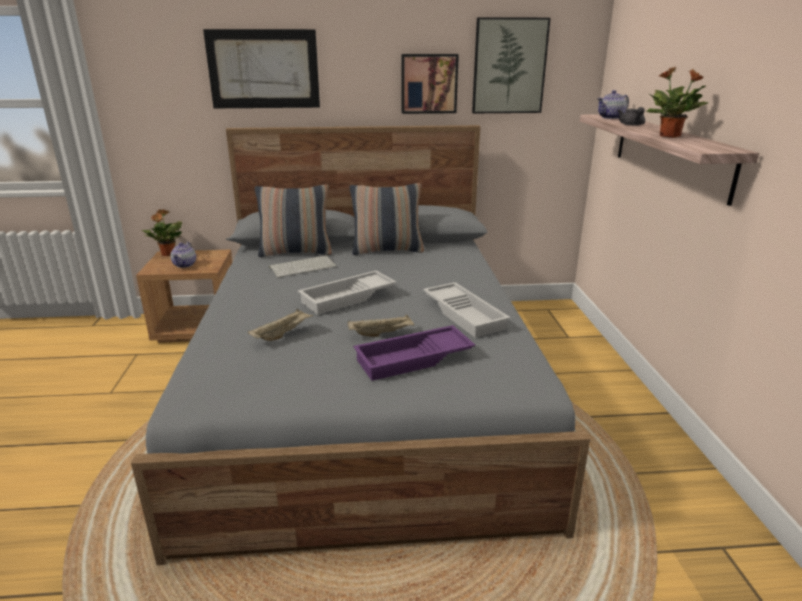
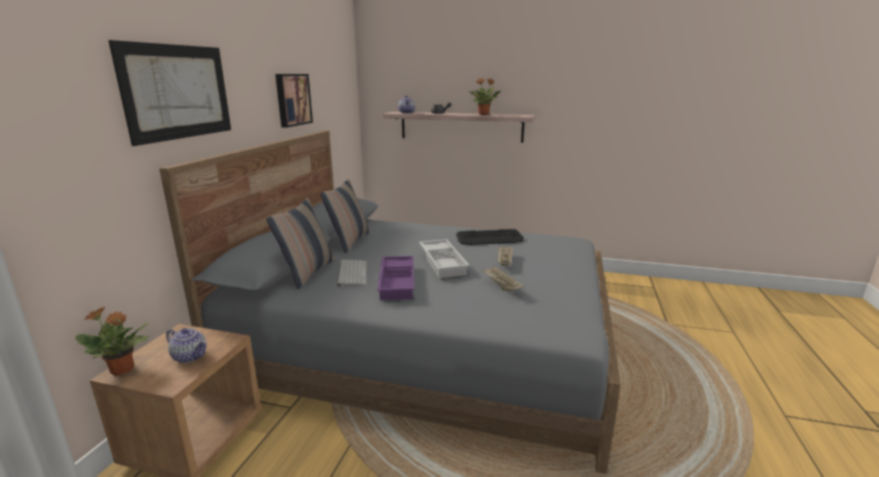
camera: 70 degrees left, 5 degrees down
purple tray [353,325,475,381] -> purple tray moved to [377,256,414,300]
white tray [423,282,510,338] -> keyboard [456,229,524,245]
picture [472,17,551,113] -> none

